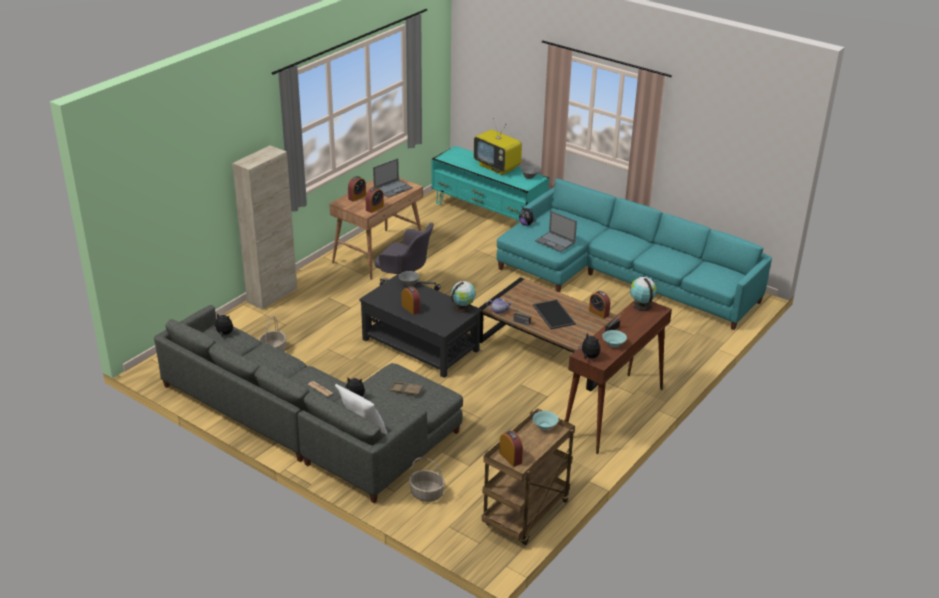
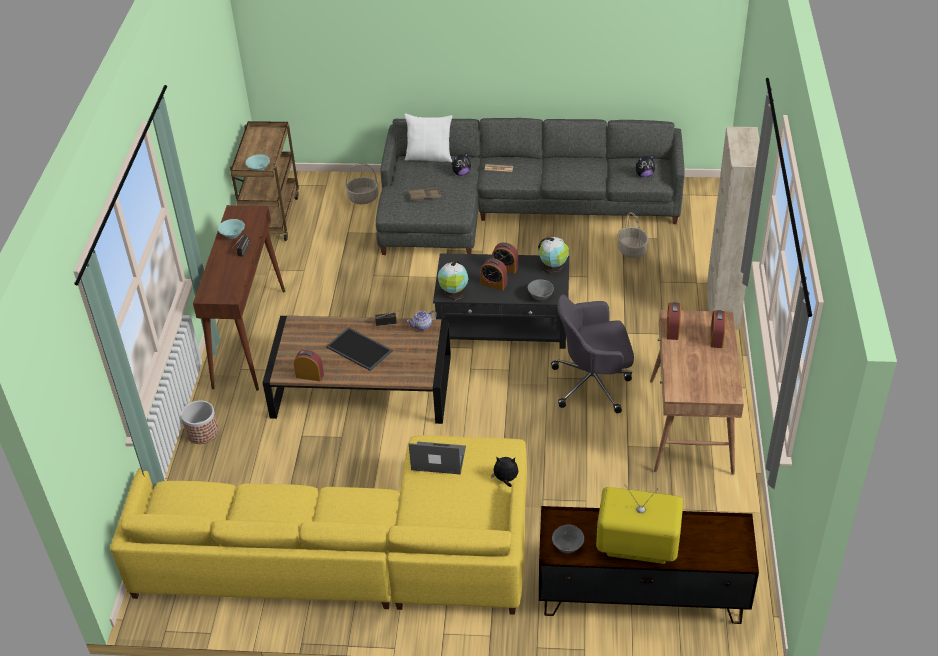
camera: 150 degrees right, 10 degrees up
laptop [373,158,413,198] -> none
turquoise tv stand [432,146,549,224] -> brown tv stand [539,506,759,624]
turquoise sofa [496,179,772,330] -> yellow sofa [110,435,527,615]
alarm clock [499,431,523,467] -> alarm clock moved to [480,258,507,290]
plush toy [578,333,600,359] -> none
globe [630,277,657,311] -> globe moved to [538,237,569,275]
none -> planter [181,400,219,444]

